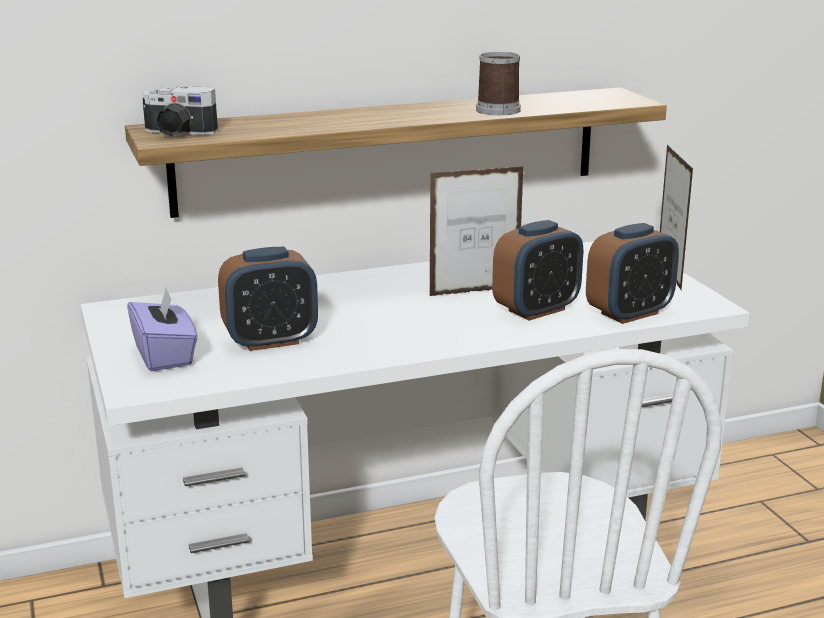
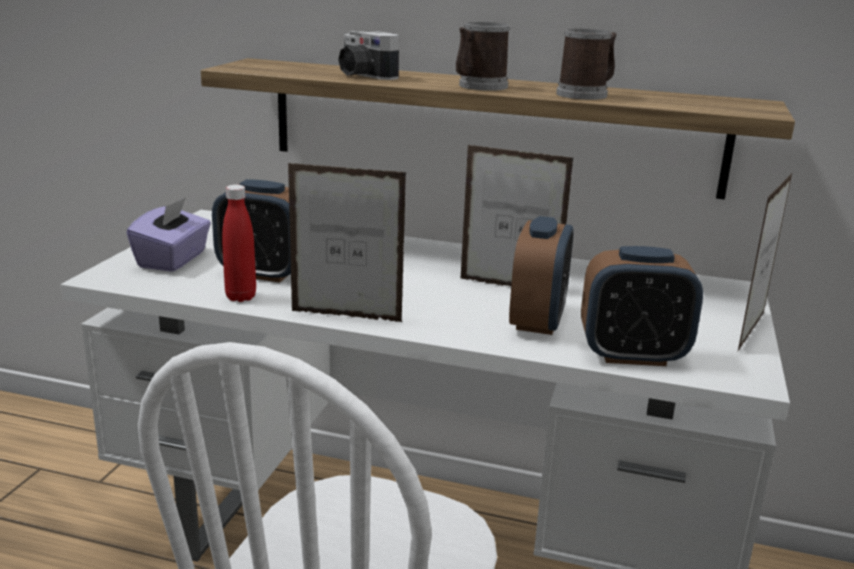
camera: 35 degrees right, 0 degrees up
camera [142,86,218,137] -> camera moved to [338,31,399,80]
alarm clock [492,220,583,321] -> alarm clock turned 75 degrees counterclockwise [509,216,574,335]
none -> red bottle [222,185,256,302]
none -> picture frame [288,163,407,322]
none -> mug [456,22,510,91]

